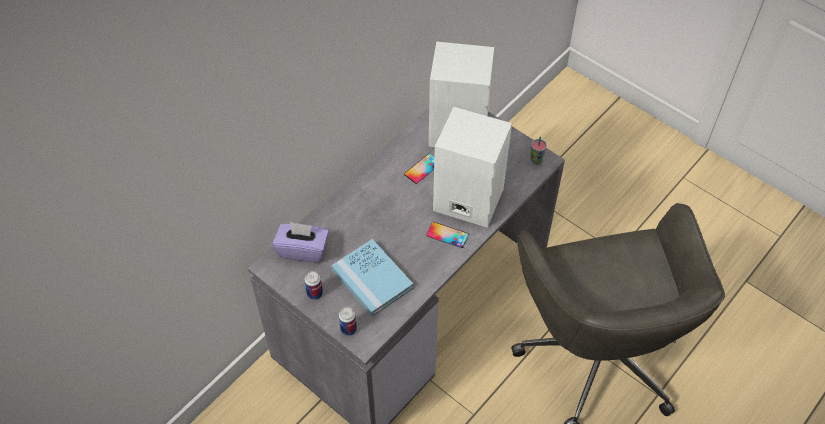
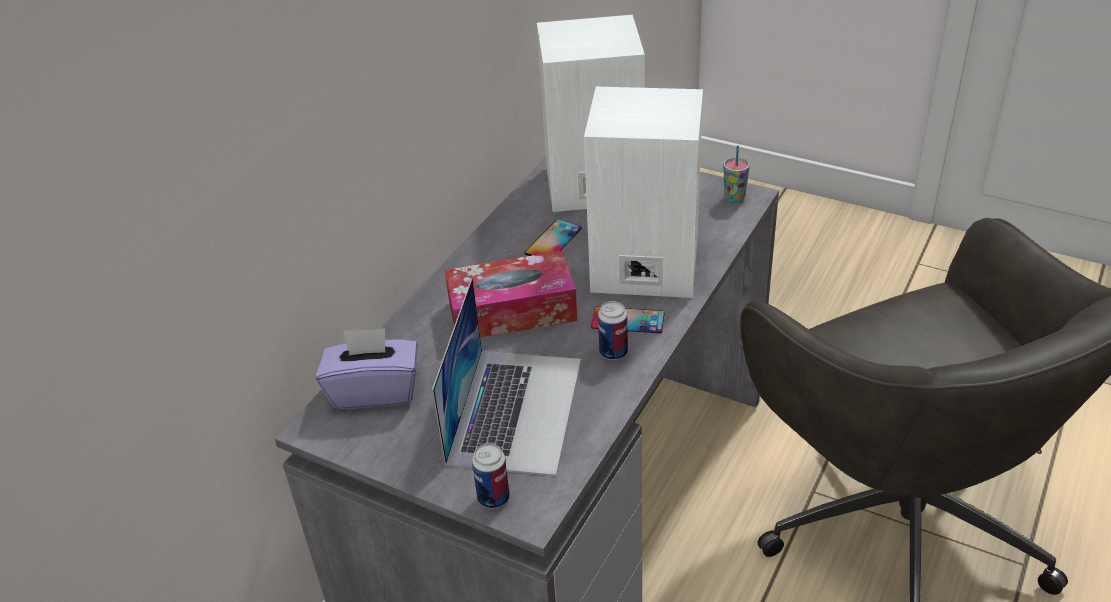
camera: 10 degrees left, 15 degrees down
can [304,271,323,300] -> can moved to [598,301,628,360]
blue book [331,239,413,316] -> laptop [432,278,581,476]
none -> tissue box [445,251,577,338]

